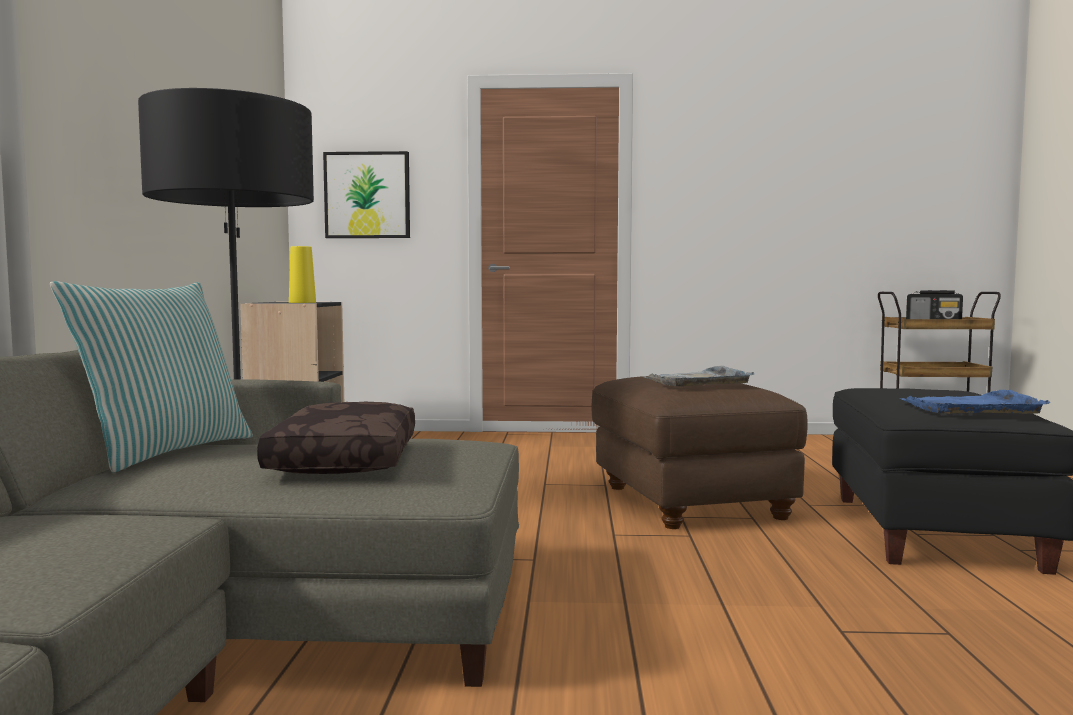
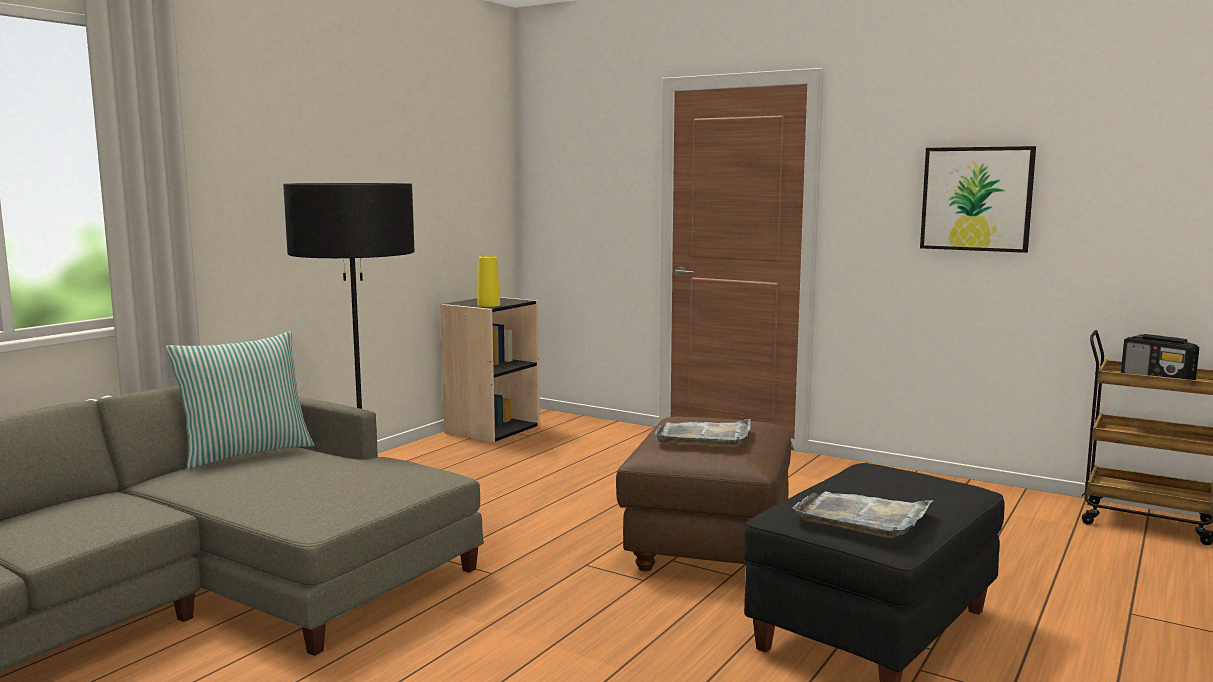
camera: 30 degrees right, 5 degrees up
brown pillow [257,402,415,474] -> none
picture [323,151,410,238] -> picture moved to [920,146,1036,253]
blue tray [900,390,1051,414] -> grey tray [792,491,933,538]

